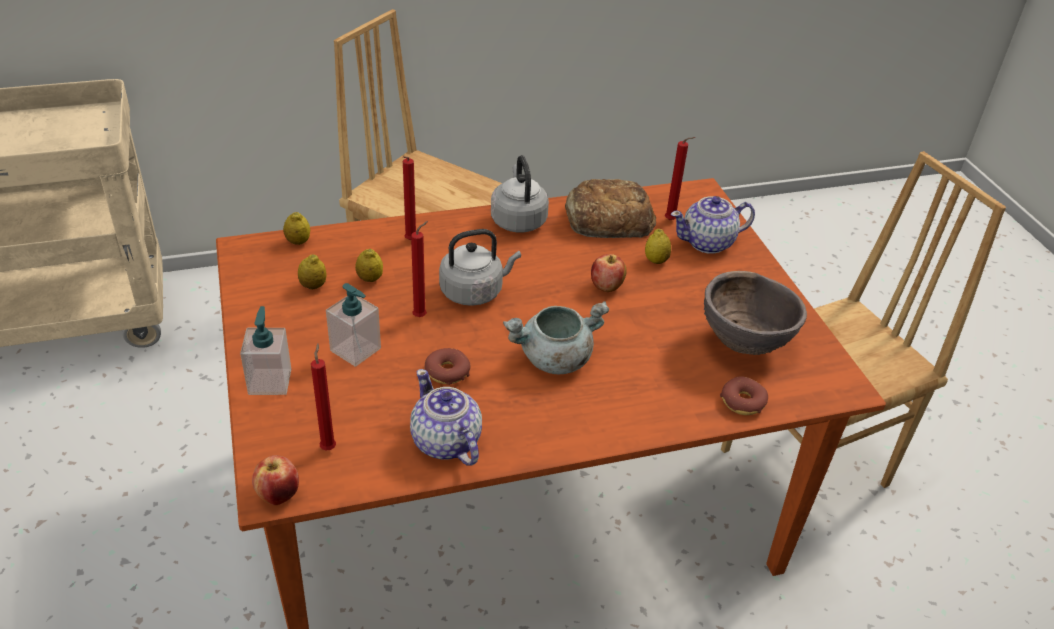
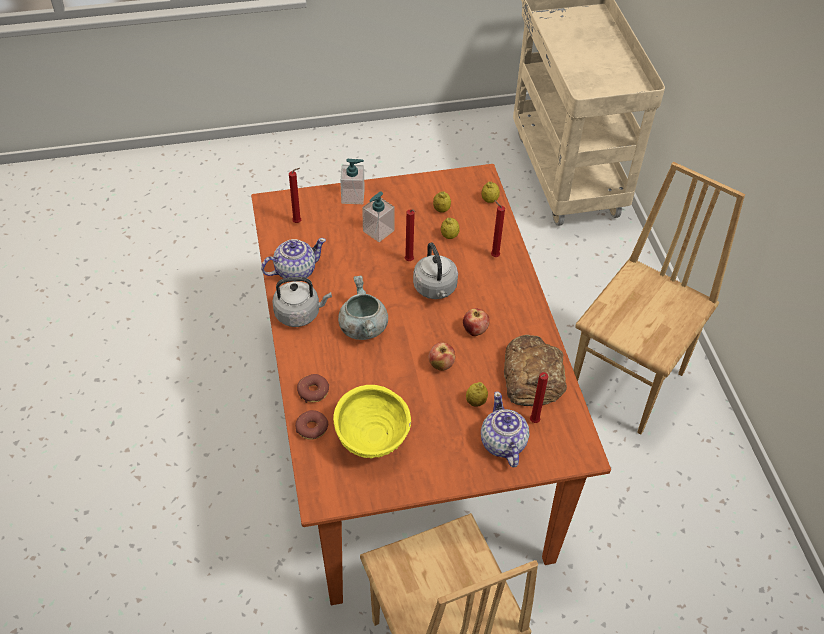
camera: 95 degrees right, 10 degrees up
apple [252,455,299,505] -> apple moved to [463,308,490,336]
donut [424,348,471,385] -> donut moved to [297,374,329,403]
grey kettle [491,155,549,233] -> grey kettle moved to [272,277,332,327]
brown bowl [704,271,807,355] -> yellow bowl [333,385,411,458]

